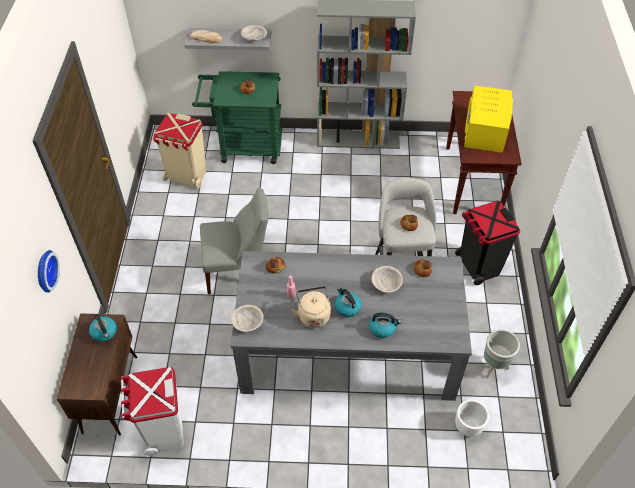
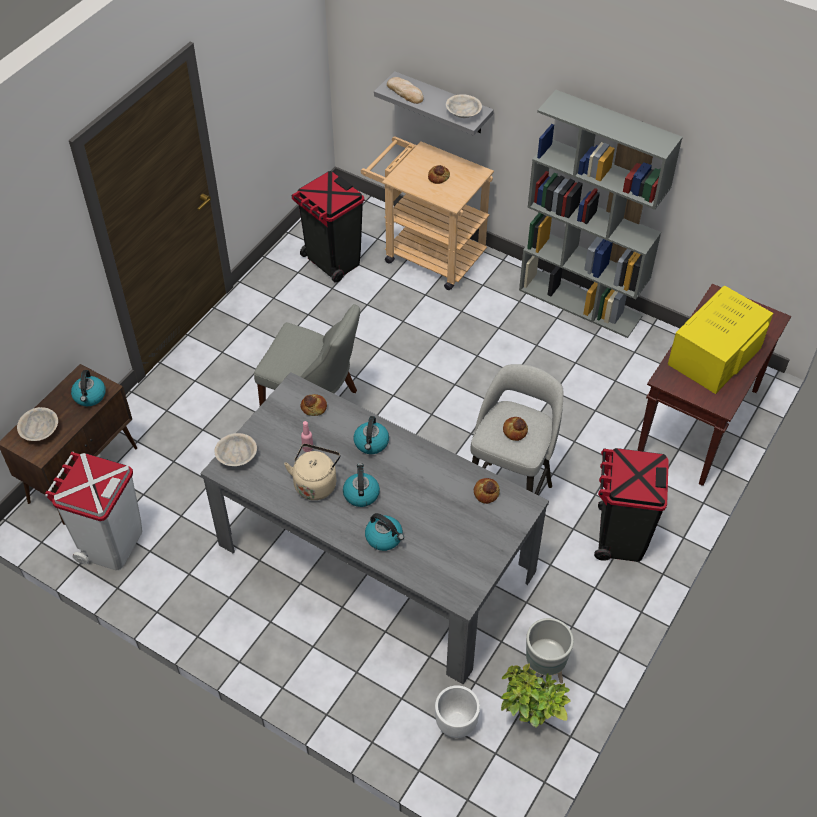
camera: 30 degrees right, 0 degrees up
wall clock [38,250,60,293] -> none
beige trash can [153,113,206,189] -> black trash can [292,171,364,283]
green cart [192,71,282,164] -> beige cart [361,136,494,290]
beige bowl [371,266,403,293] -> beige bowl moved to [17,407,58,441]
none -> kettle [353,416,389,454]
none -> potted plant [501,663,571,728]

